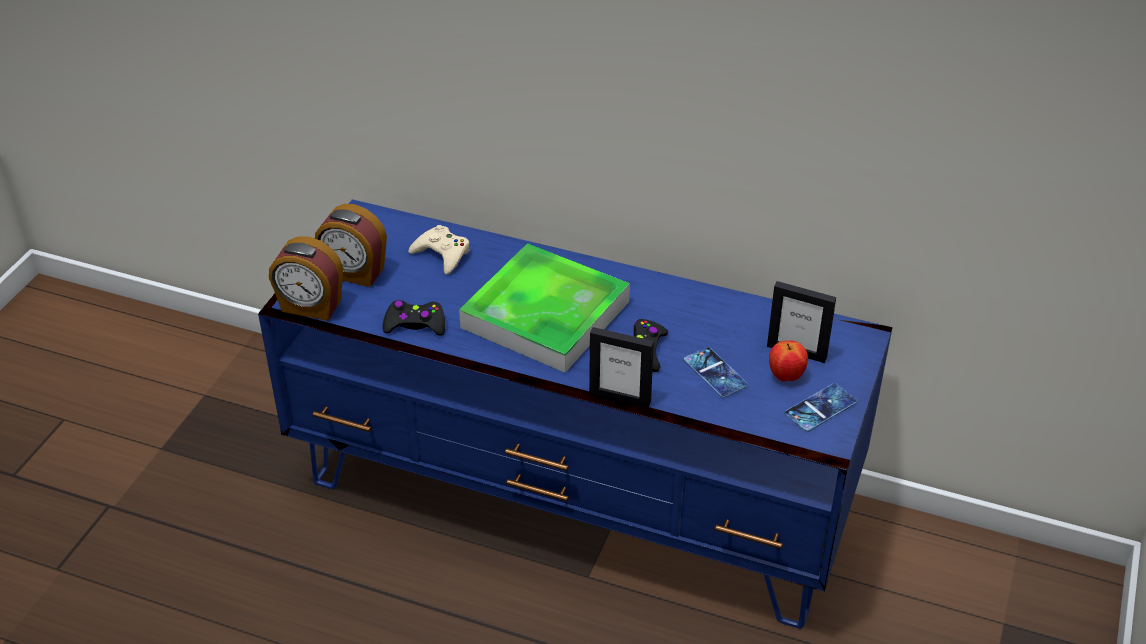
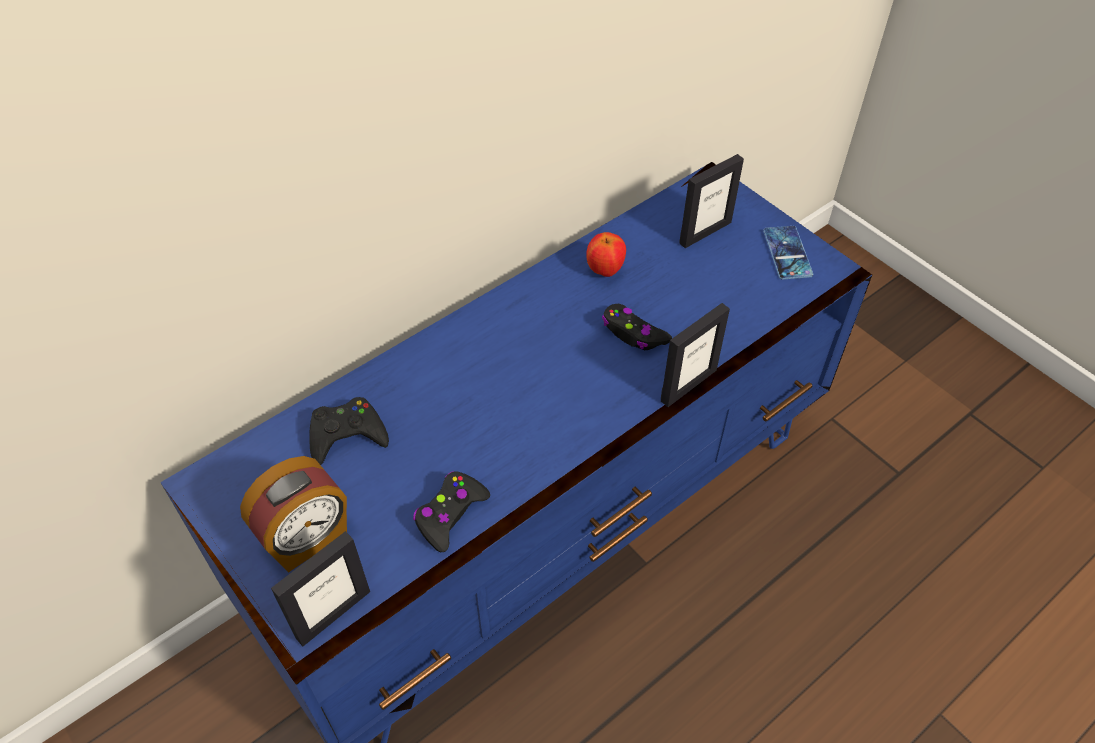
camera: 60 degrees left, 10 degrees up
alarm clock [269,236,343,321] -> picture frame [271,531,370,647]
beige game controller [408,225,470,275] -> black game controller [309,397,389,465]
tray [459,243,630,373] -> none
phone [684,347,748,398] -> none
apple [769,341,808,381] -> apple moved to [586,232,626,277]

